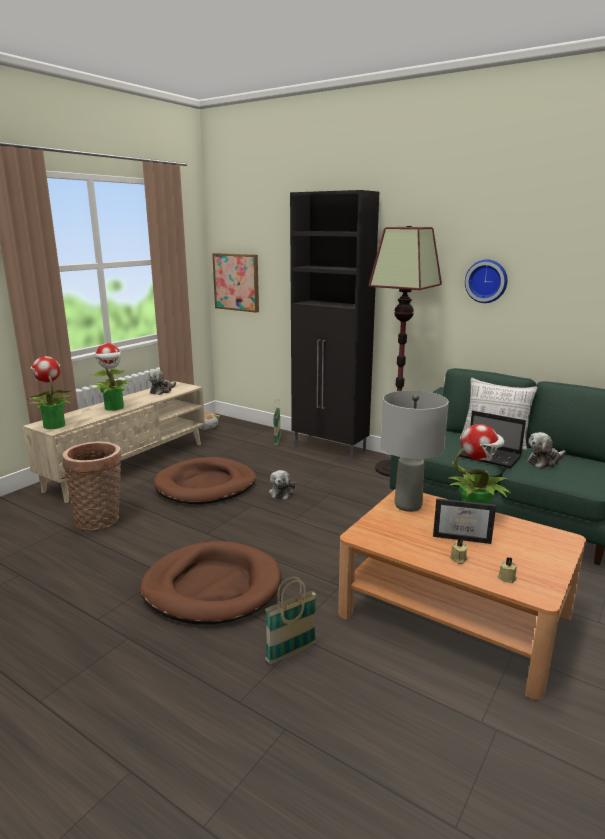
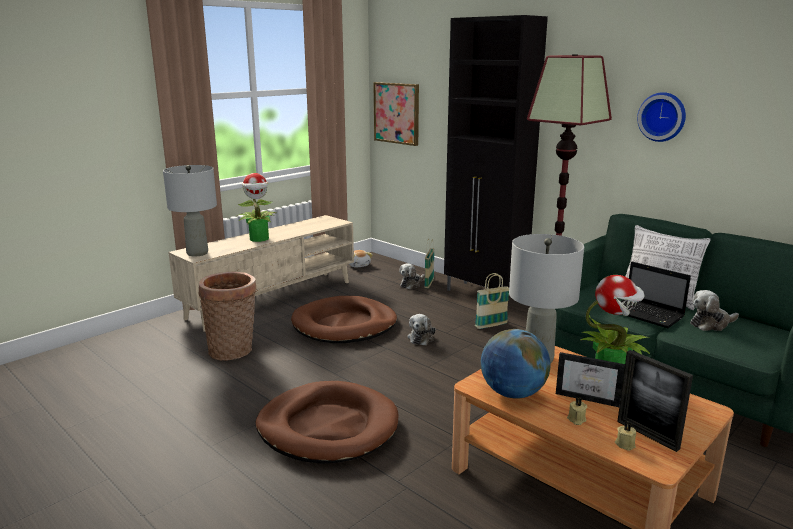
camera: 10 degrees right, 0 degrees up
potted plant [27,356,74,429] -> grey table lamp [163,165,217,256]
plush toy [148,369,176,395] -> plush toy moved to [399,263,425,289]
basket [265,576,317,664] -> basket moved to [475,273,509,329]
none -> globe [481,329,550,399]
none -> picture frame [617,350,693,452]

